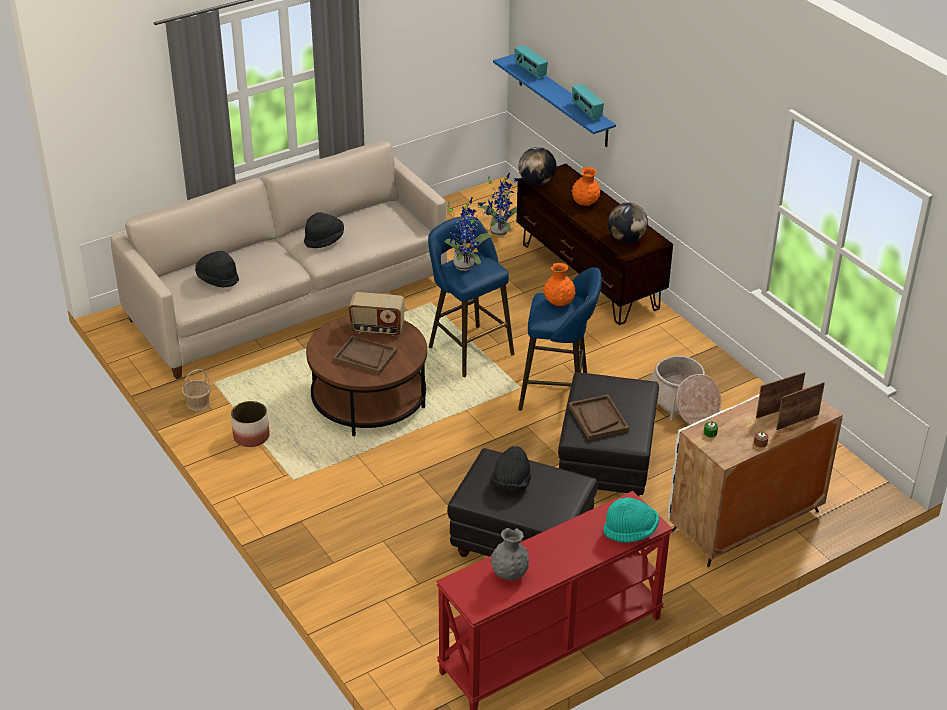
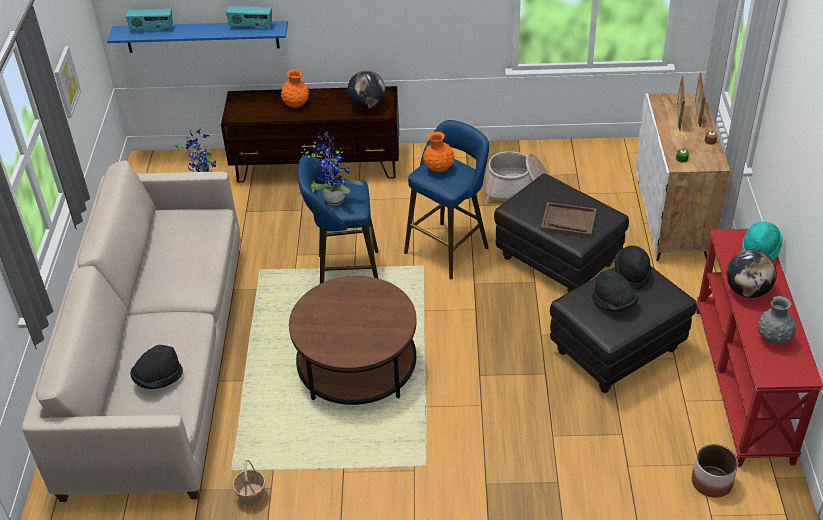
camera: 55 degrees left, 5 degrees up
planter [231,401,270,447] -> planter moved to [692,444,738,498]
black hat [304,212,344,248] -> black hat moved to [614,245,651,290]
brown tray [333,335,397,375] -> none
radio [349,292,404,336] -> none
globe [518,147,557,186] -> globe moved to [726,249,777,298]
none -> picture [54,46,81,118]

